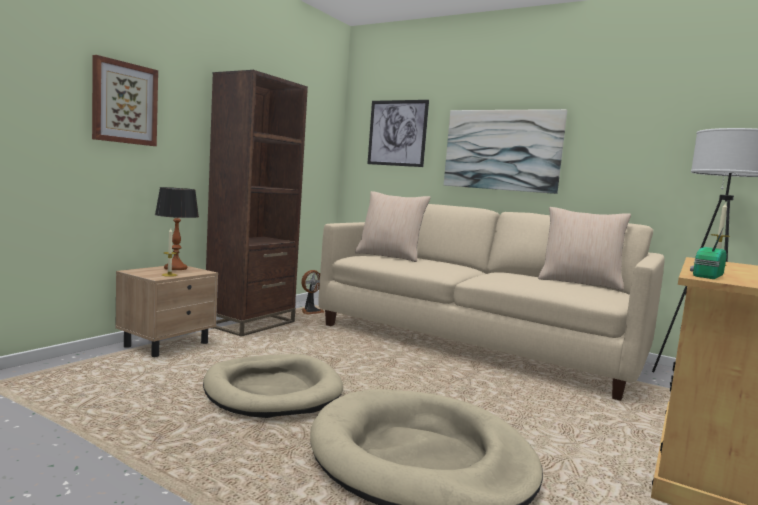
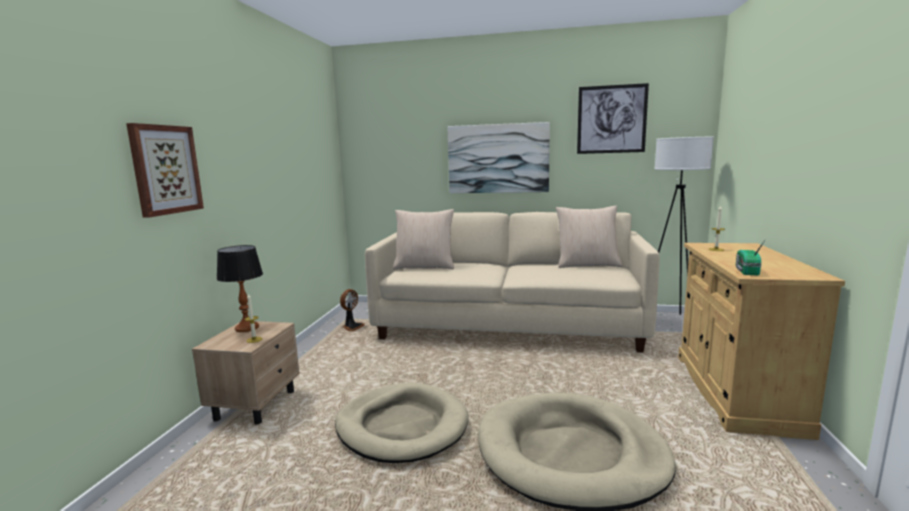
camera: 20 degrees left, 5 degrees up
brown bookcase [206,70,308,336] -> none
picture [367,100,429,167] -> picture moved to [577,83,649,154]

